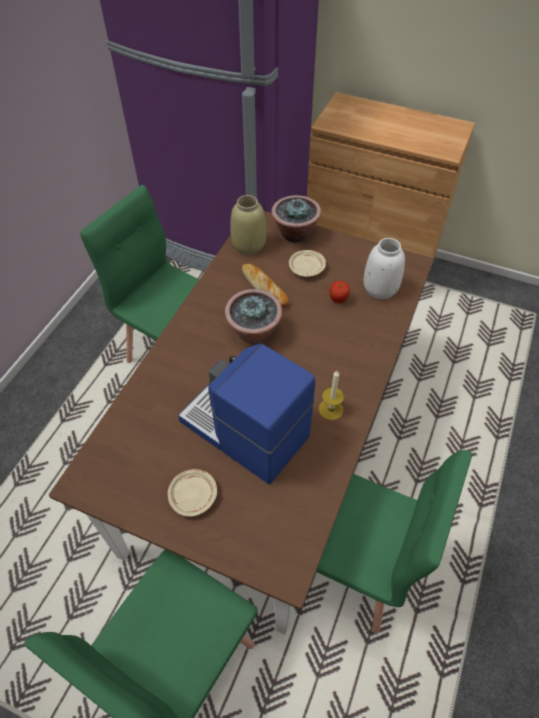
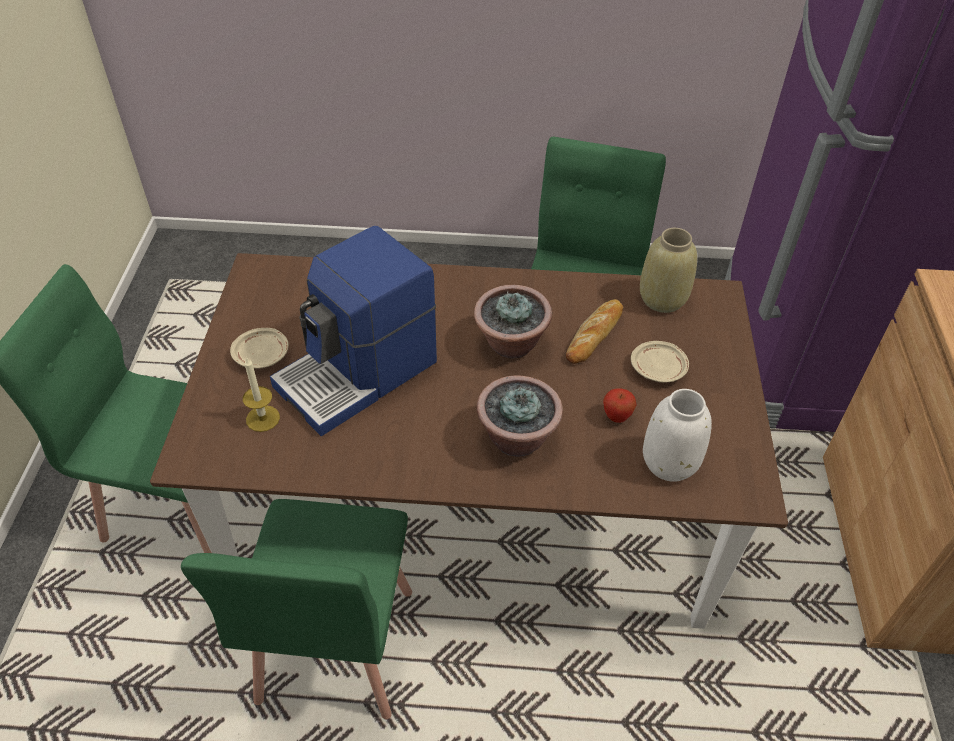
camera: 70 degrees right, 5 degrees down
coffee machine [178,344,315,484] -> coffee machine turned 150 degrees counterclockwise [270,226,437,436]
potted plant [271,195,321,243] -> potted plant moved to [477,375,563,457]
candle [319,371,344,420] -> candle moved to [243,358,280,432]

